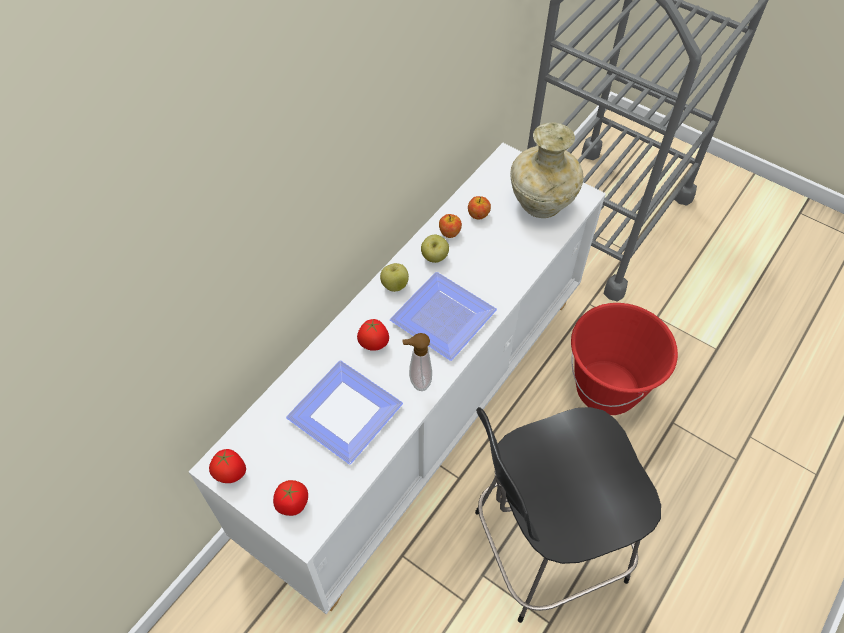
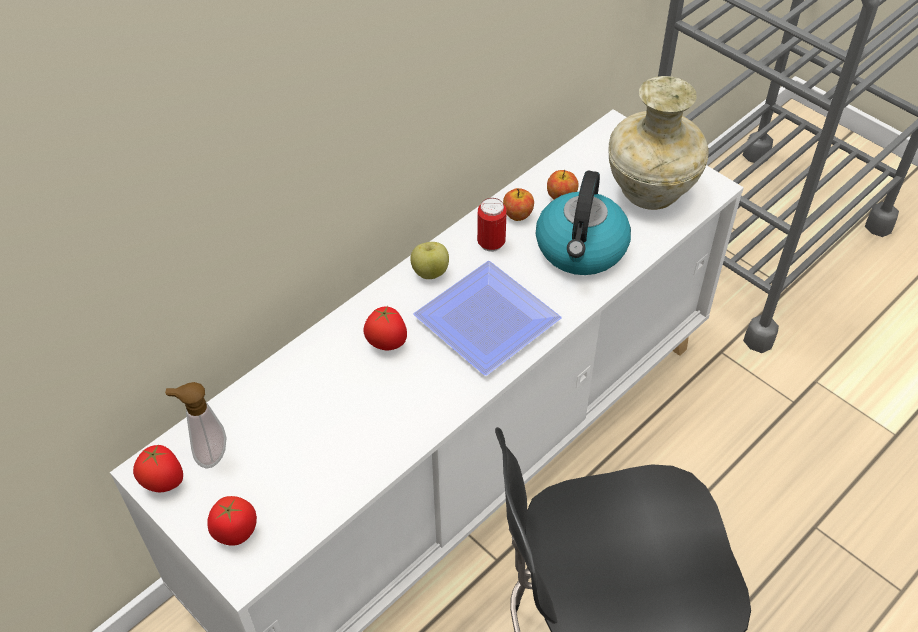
camera: 10 degrees right, 5 degrees down
plate [286,360,403,464] -> none
soap dispenser [402,333,432,391] -> soap dispenser moved to [165,382,227,469]
apple [421,235,449,263] -> can [477,198,507,252]
red bucket [571,303,678,415] -> none
none -> kettle [536,171,631,275]

